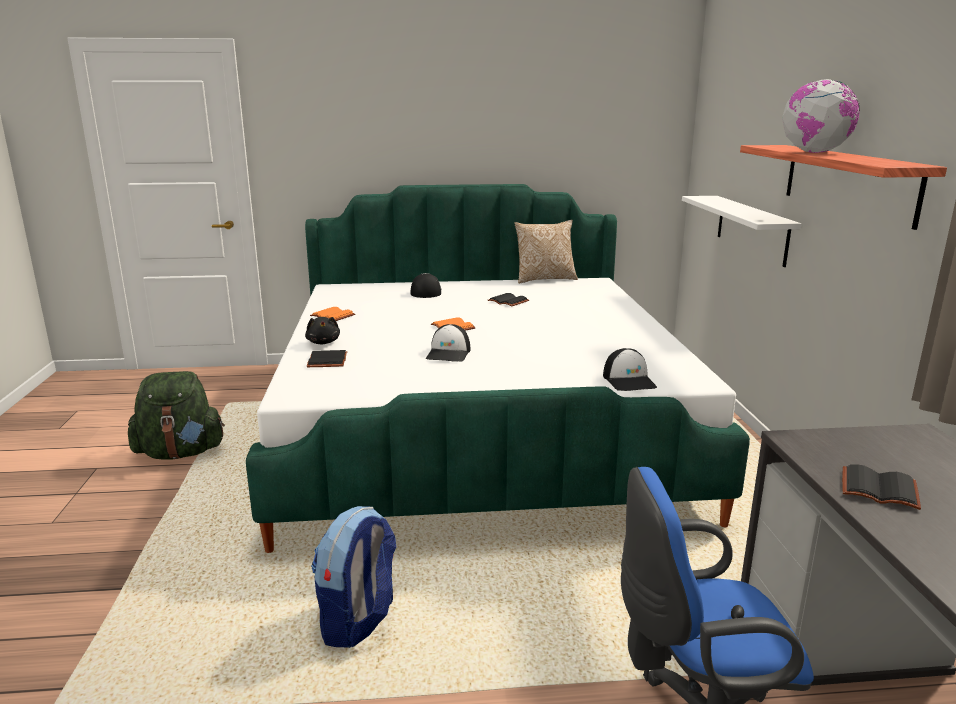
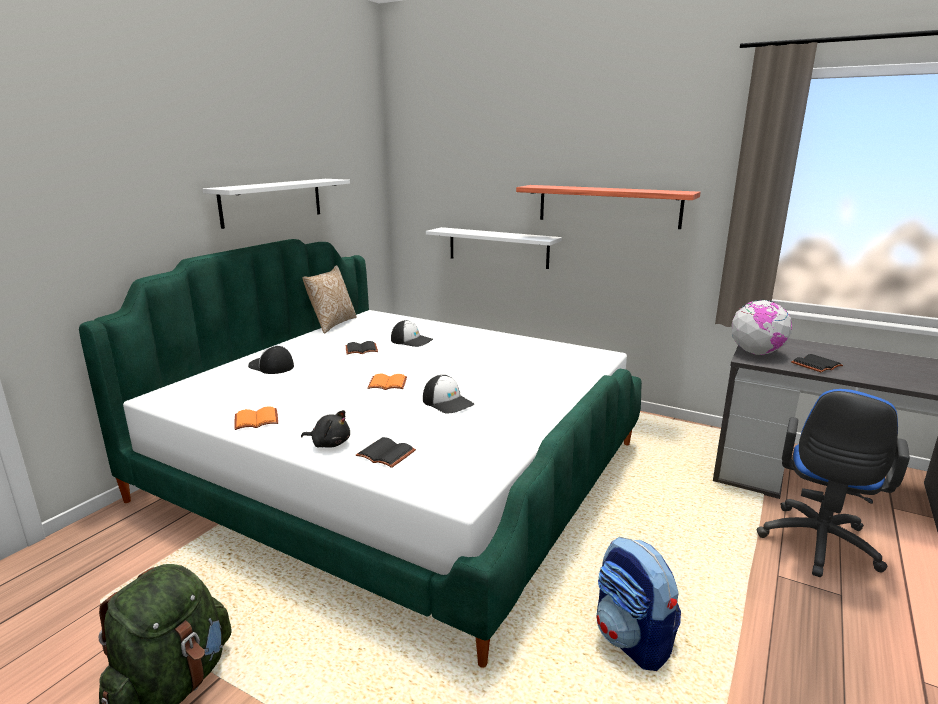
camera: 55 degrees left, 0 degrees up
cap [603,348,657,391] -> cap moved to [391,320,433,347]
globe [782,79,860,153] -> globe moved to [731,300,792,355]
none -> white shelf [203,179,350,229]

